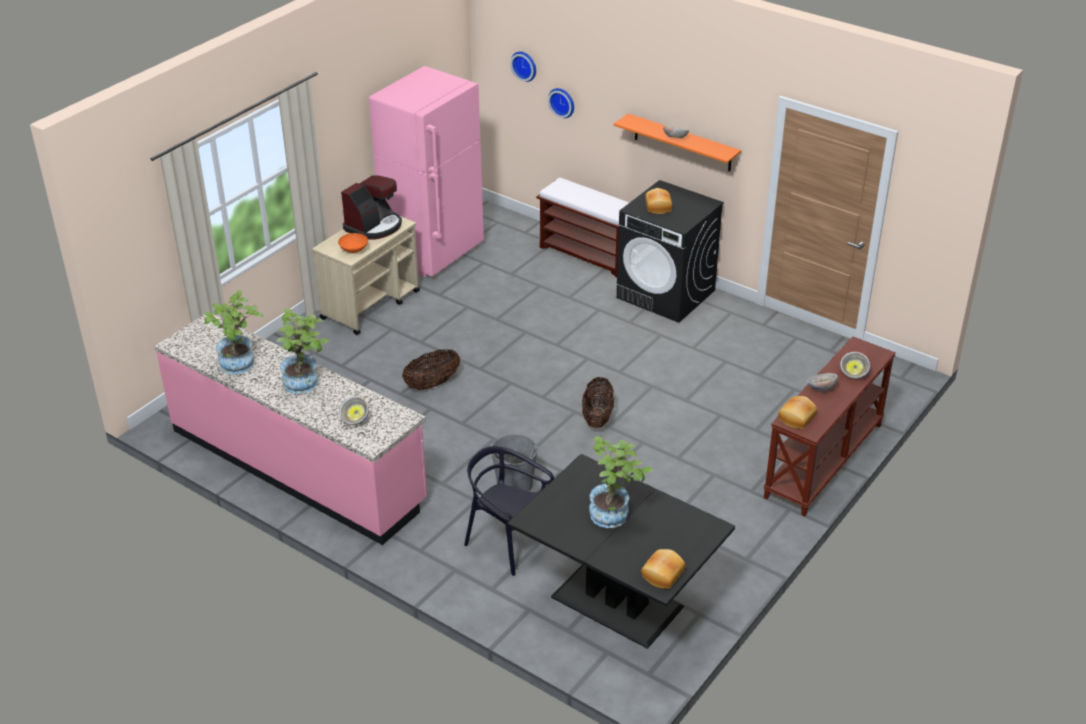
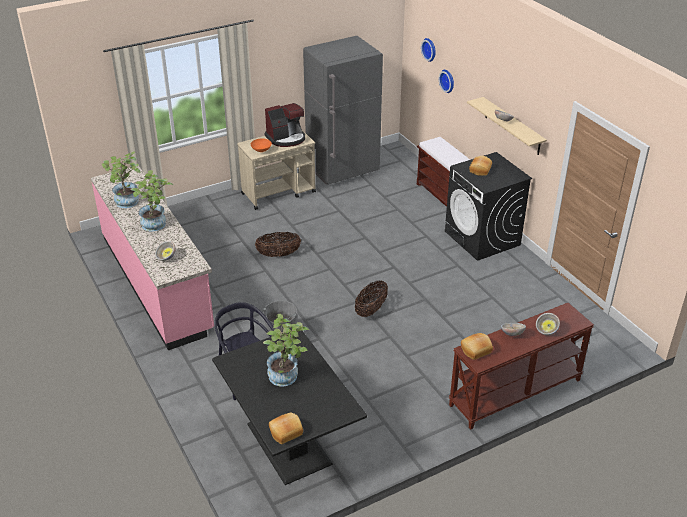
camera: 25 degrees right, 0 degrees up
pink fridge [369,66,484,278] -> grey fridge [303,36,383,185]
orange shelf [614,114,741,171] -> beige shelf [467,97,547,155]

